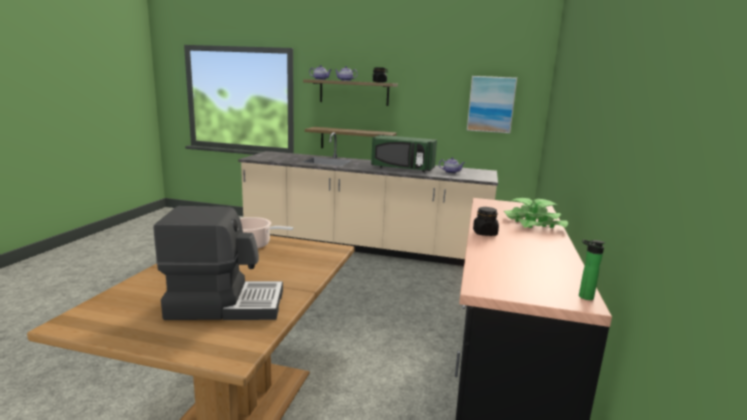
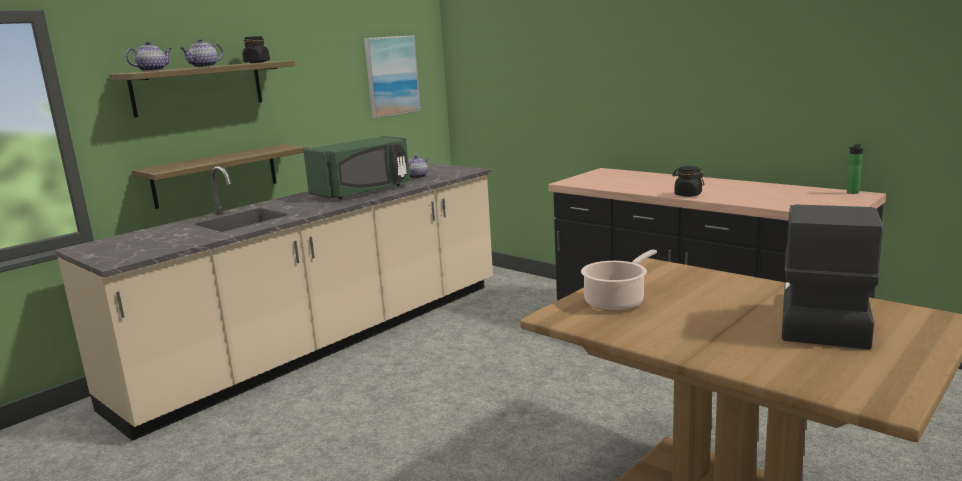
camera: 60 degrees left, 0 degrees up
potted plant [504,198,568,228] -> none

